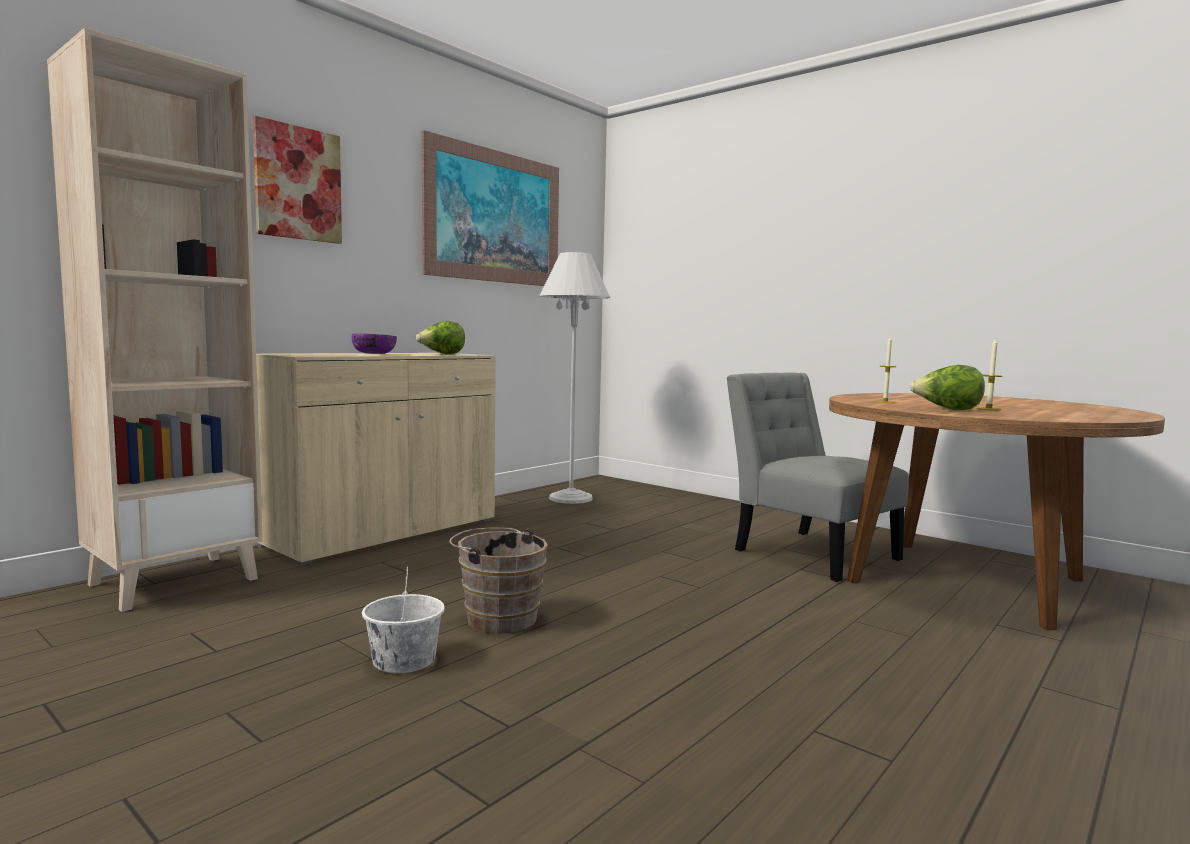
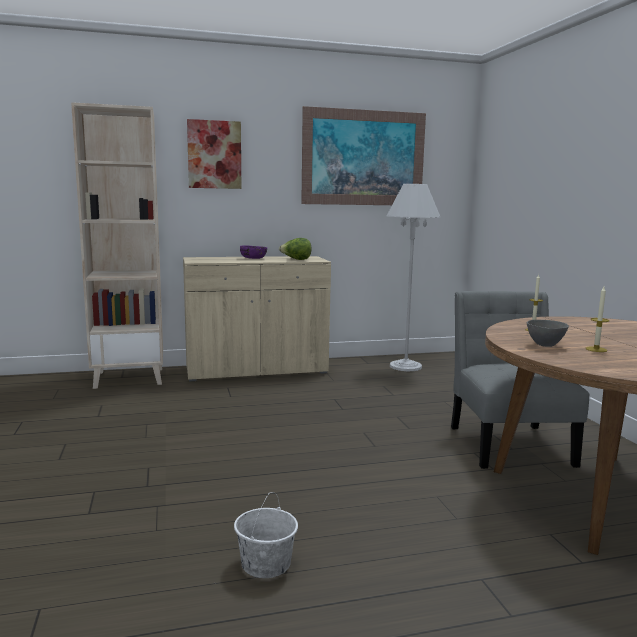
camera: 35 degrees right, 5 degrees up
white bucket [362,567,445,673] -> white bucket moved to [234,492,298,578]
brown bucket [449,527,548,634] -> none
lettuce [910,365,985,410] -> grey bowl [527,320,569,347]

